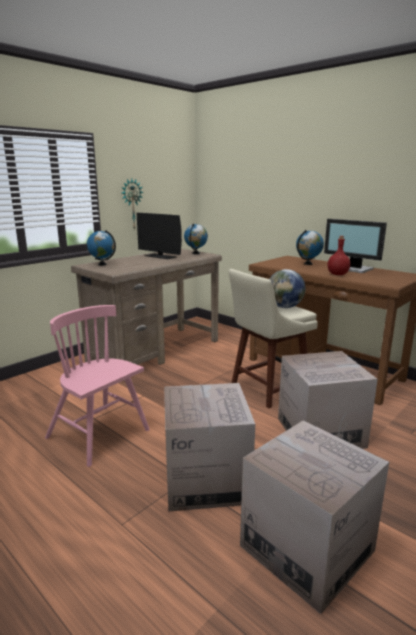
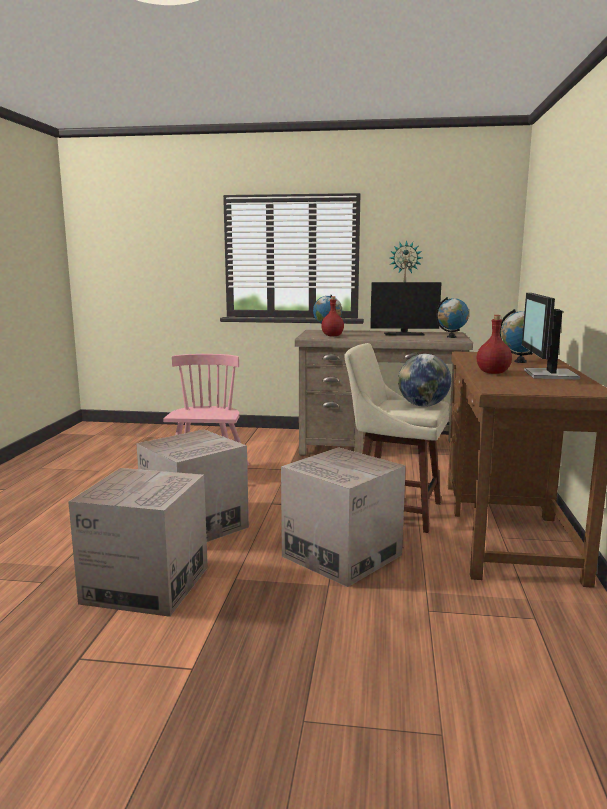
camera: 55 degrees right, 5 degrees down
monitor [137,213,182,259] -> monitor turned 90 degrees counterclockwise [371,282,442,336]
none -> red bottle [321,296,344,336]

